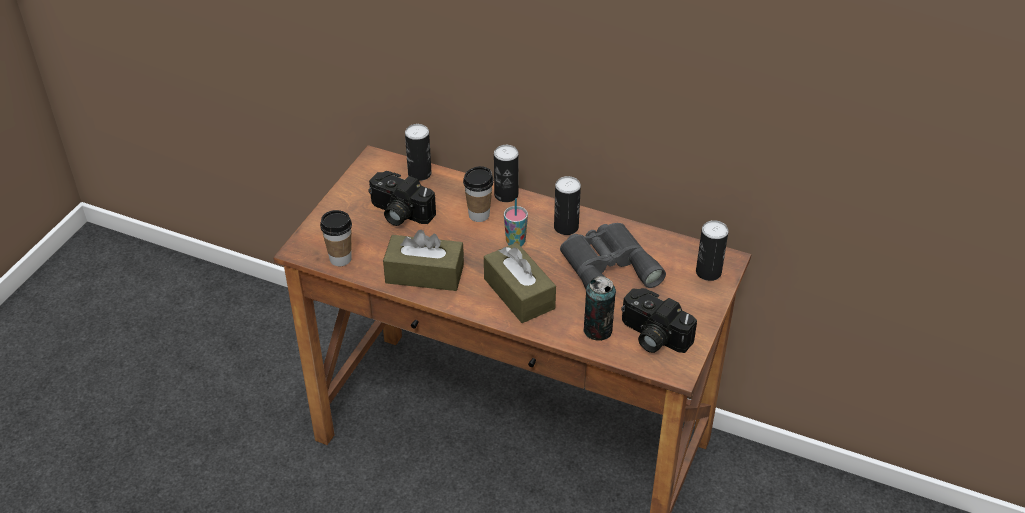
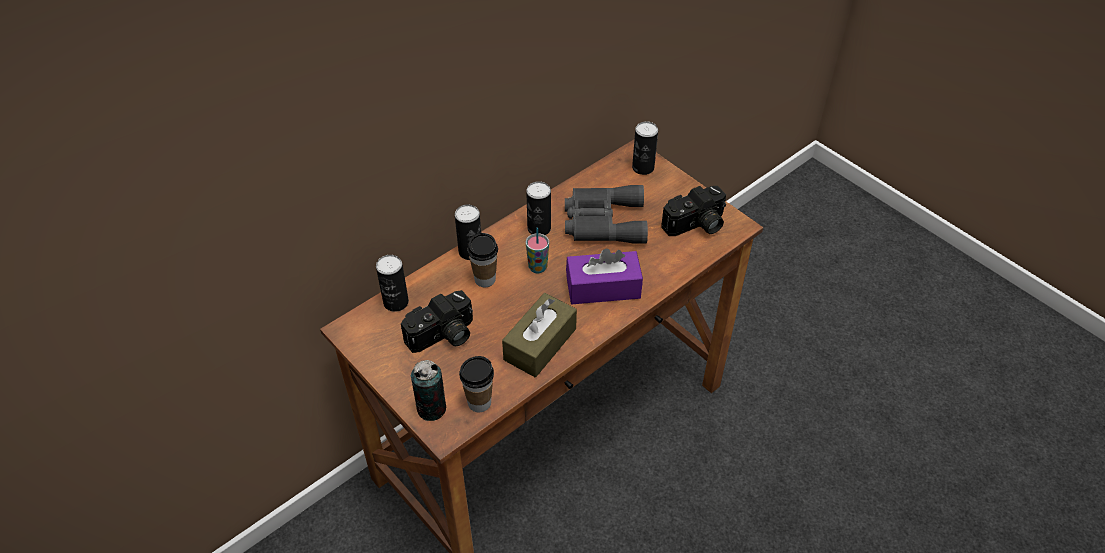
camera: 65 degrees left, 5 degrees up
brown tissue box [484,242,556,323] -> purple tissue box [566,248,643,304]
can [583,276,616,341] -> can moved to [411,360,446,421]

